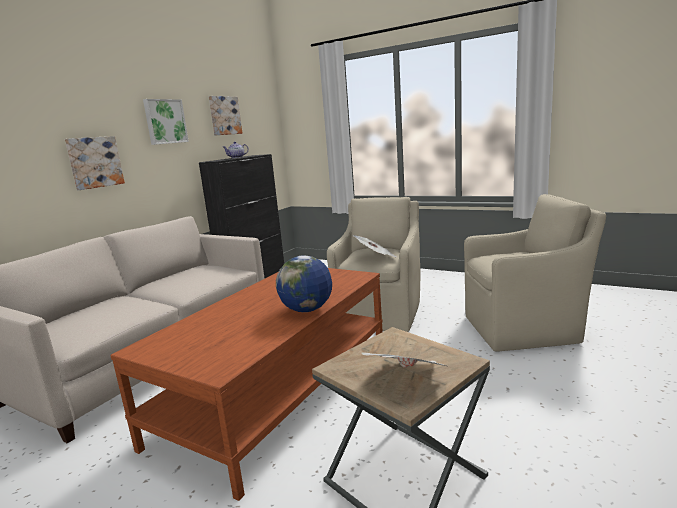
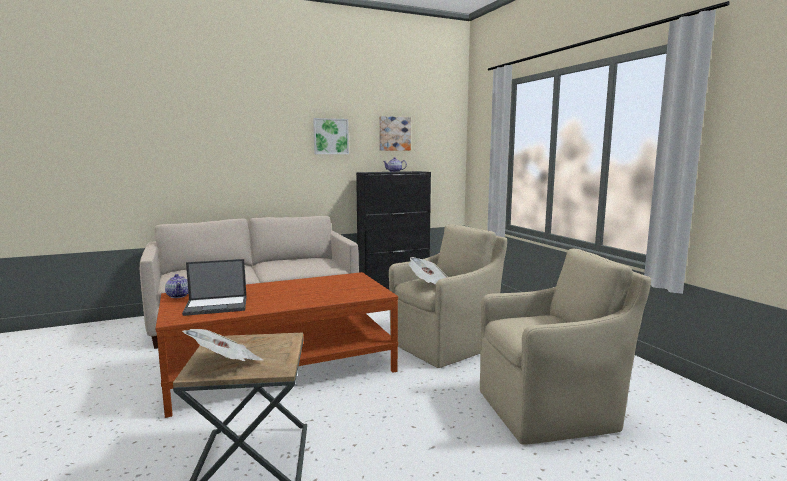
camera: 35 degrees right, 5 degrees down
picture [65,136,125,190] -> none
globe [276,255,332,312] -> none
beige armchair [464,194,606,351] -> beige armchair turned 45 degrees counterclockwise [480,248,651,445]
none -> teapot [165,274,188,298]
none -> laptop [182,259,246,316]

